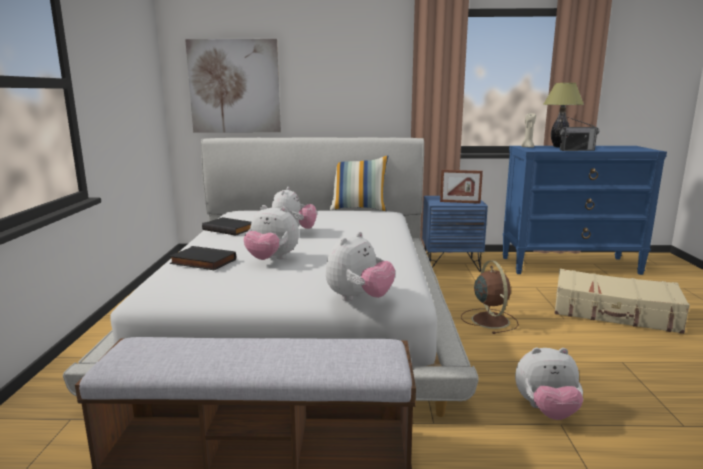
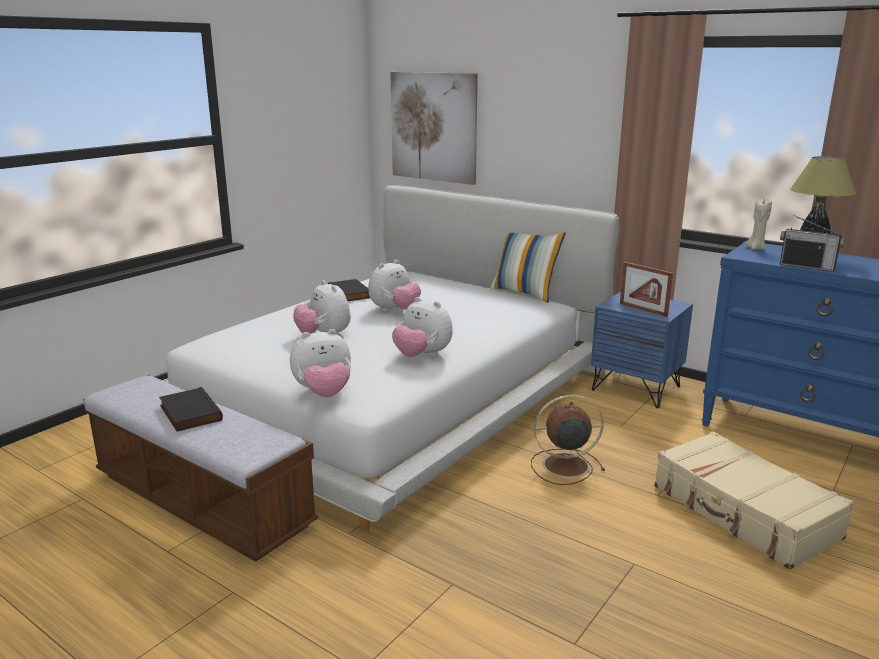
camera: 35 degrees right, 5 degrees up
black book [169,246,236,270] -> black book moved to [159,387,223,432]
brown fan [461,260,519,334] -> brown fan turned 120 degrees counterclockwise [531,395,605,485]
plush toy [515,348,583,420] -> plush toy moved to [392,297,453,357]

